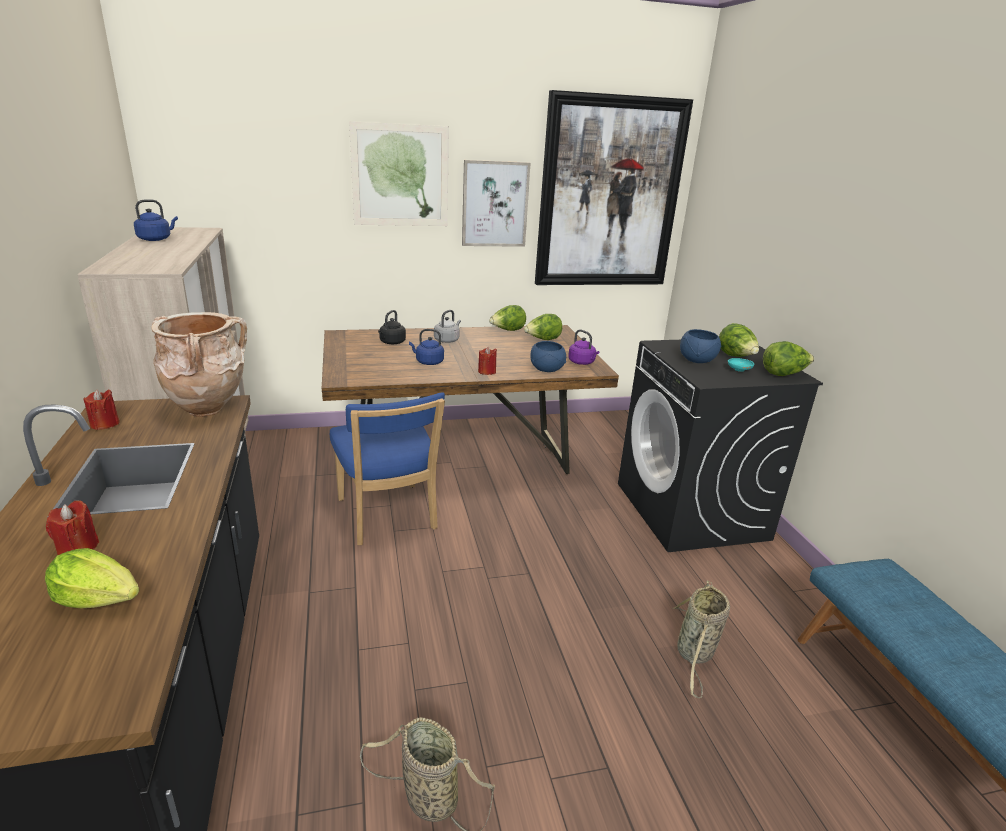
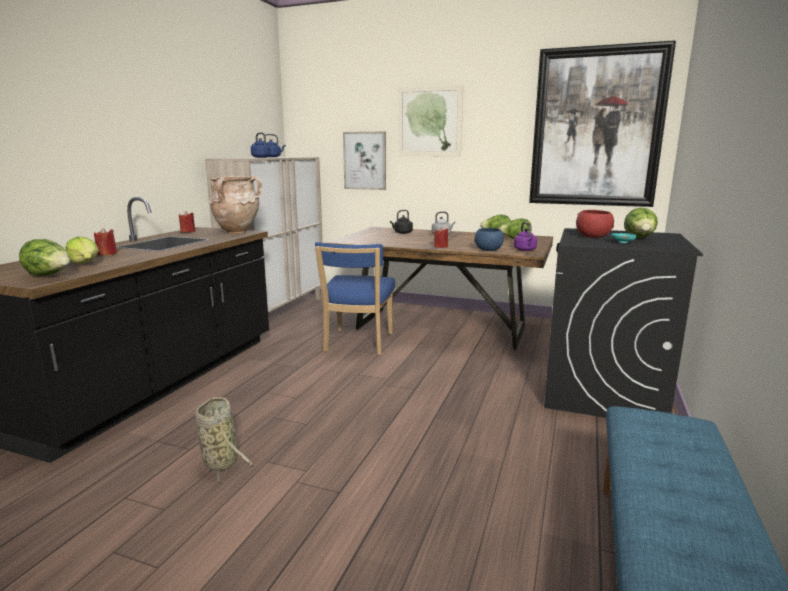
camera: 35 degrees right, 10 degrees down
blue kettle [409,329,444,365] -> blue kettle moved to [251,132,271,158]
picture [462,160,531,247] -> picture moved to [343,131,386,190]
basket [672,580,730,698] -> none
blue bowl [680,329,721,363] -> red bowl [576,210,614,238]
lettuce [763,341,814,376] -> lettuce moved to [19,239,70,276]

